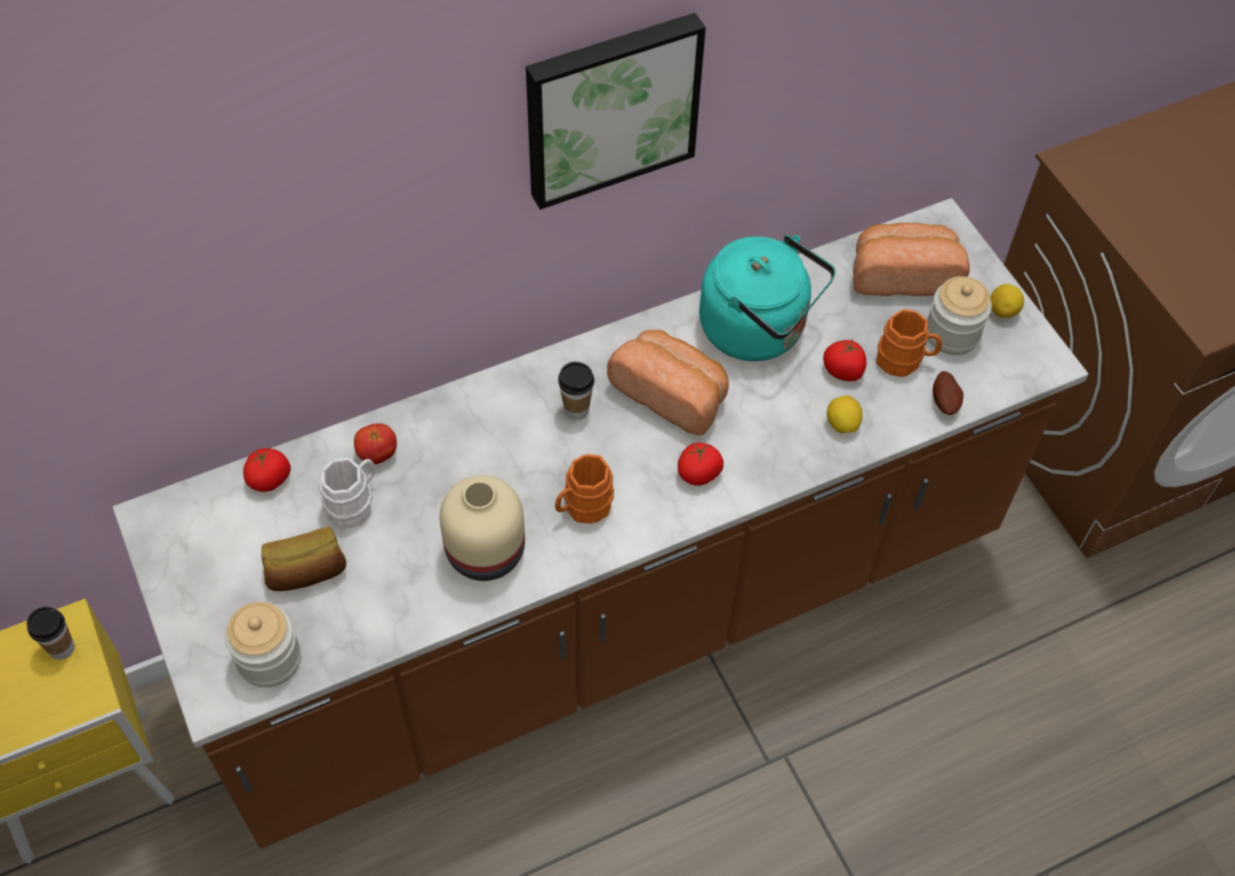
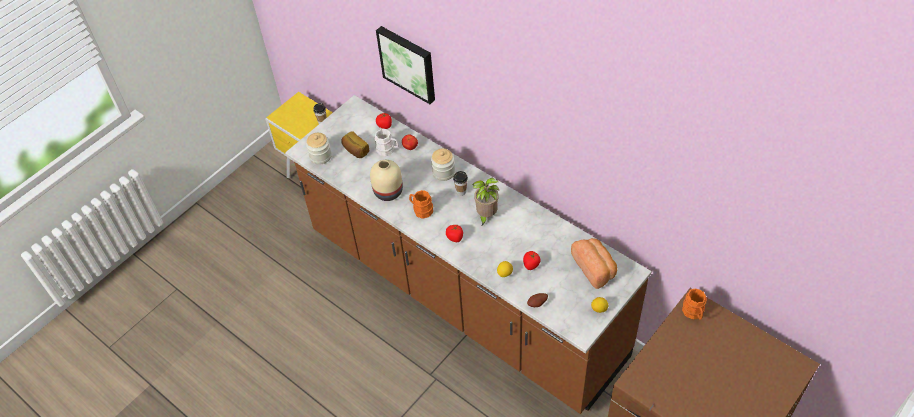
camera: 70 degrees right, 5 degrees down
picture [526,13,706,210] -> picture moved to [376,26,435,104]
bread [607,330,729,435] -> potted plant [472,178,499,225]
turquoise kettle [699,235,836,361] -> none
orange mug [876,309,942,377] -> orange mug moved to [682,288,707,320]
jar [927,276,992,355] -> jar moved to [431,148,455,181]

